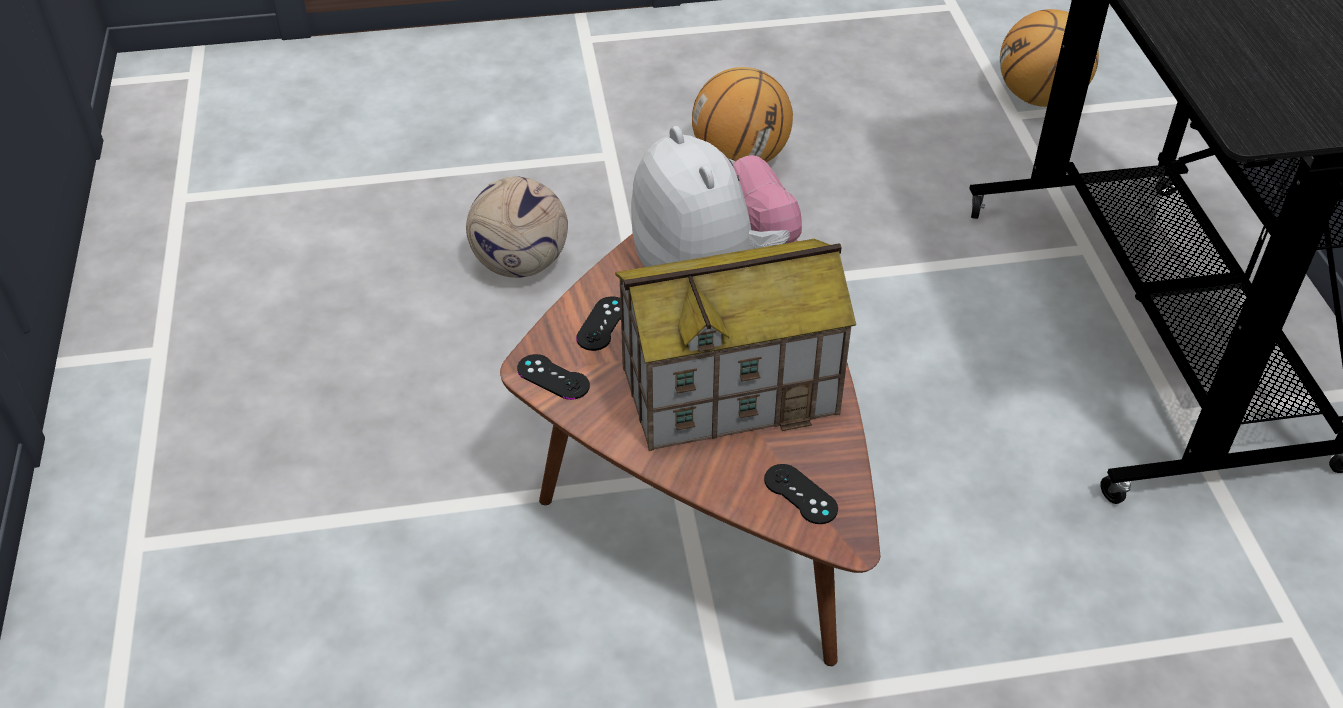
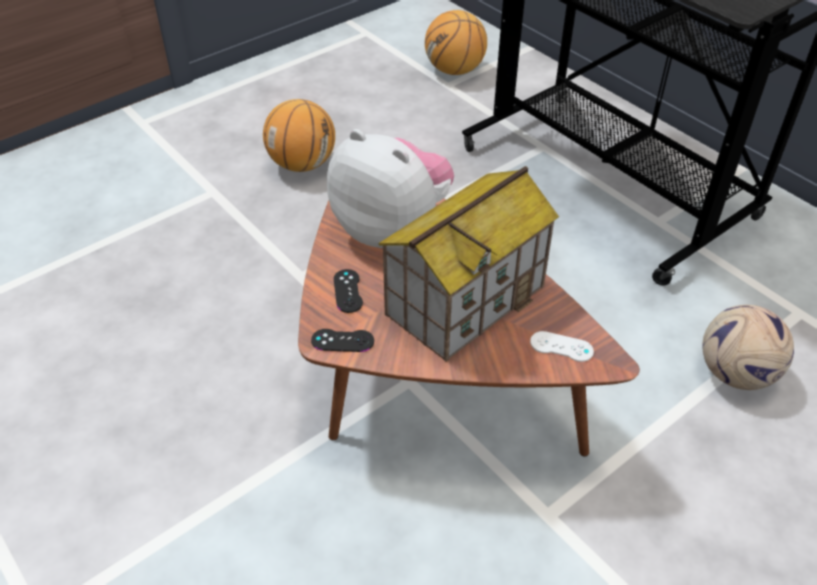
camera: 30 degrees left, 0 degrees up
football [466,177,568,278] -> football moved to [702,305,794,390]
black game controller [764,464,838,524] -> white game controller [530,331,594,362]

